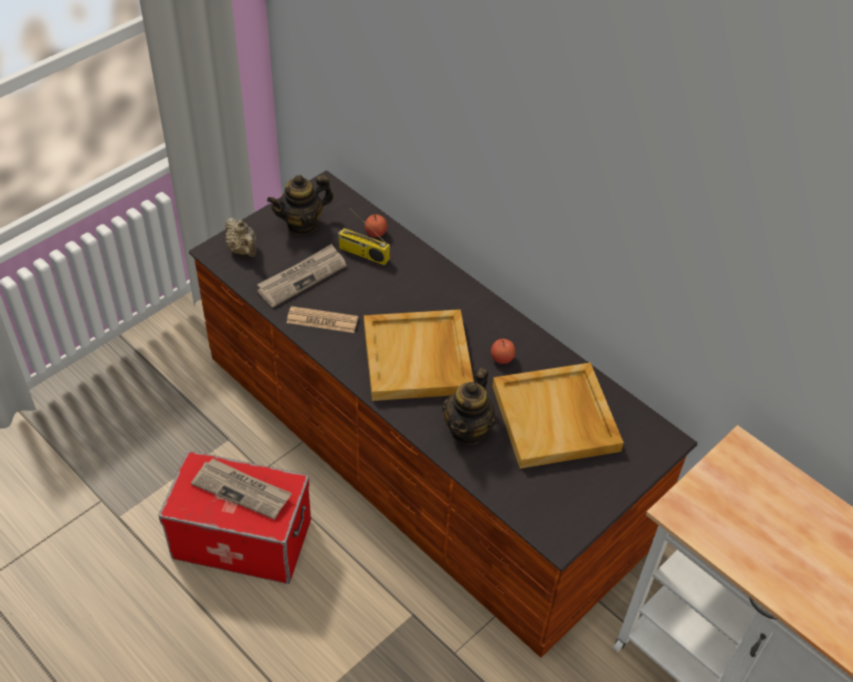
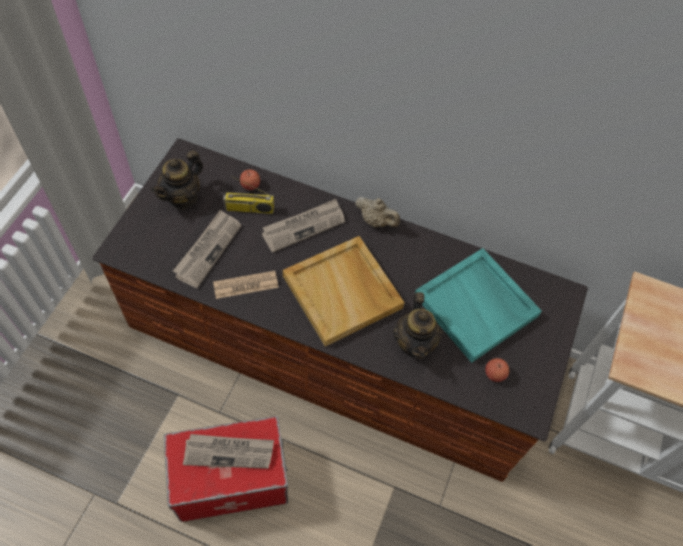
camera: 25 degrees left, 10 degrees up
beige teapot [225,218,257,257] -> beige teapot moved to [355,197,400,227]
apple [491,339,515,364] -> apple moved to [485,358,509,382]
beige tray [492,362,624,469] -> turquoise tray [415,248,542,363]
none -> newspaper [262,199,345,253]

